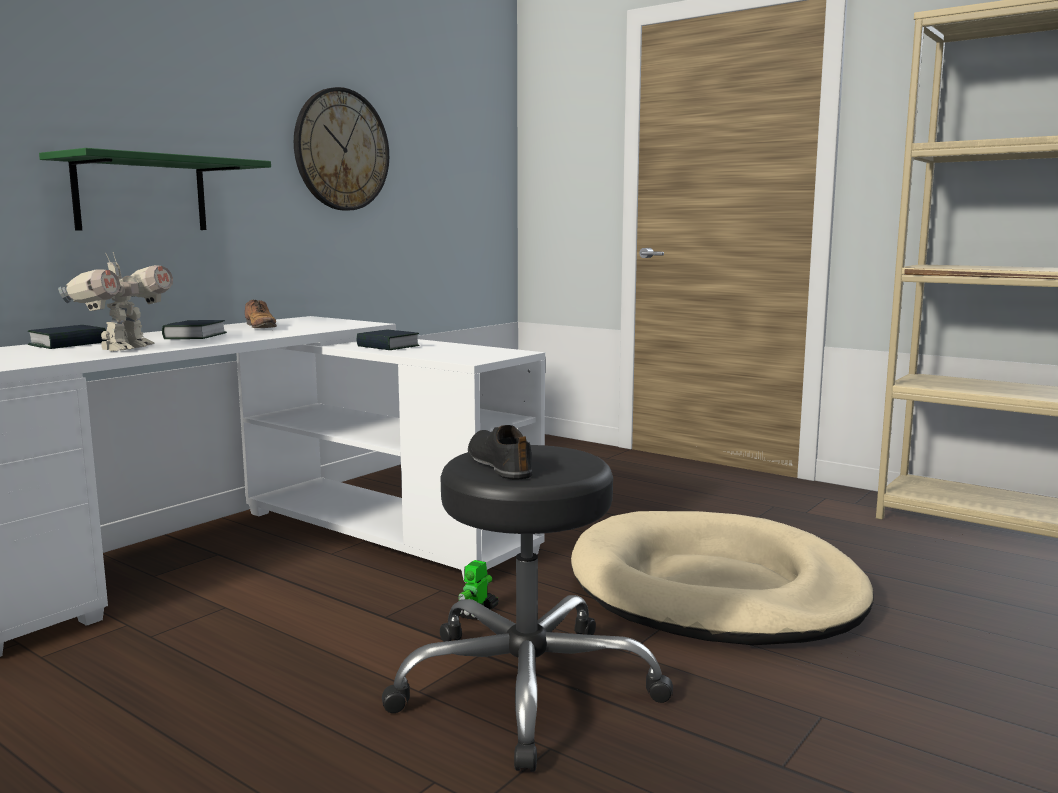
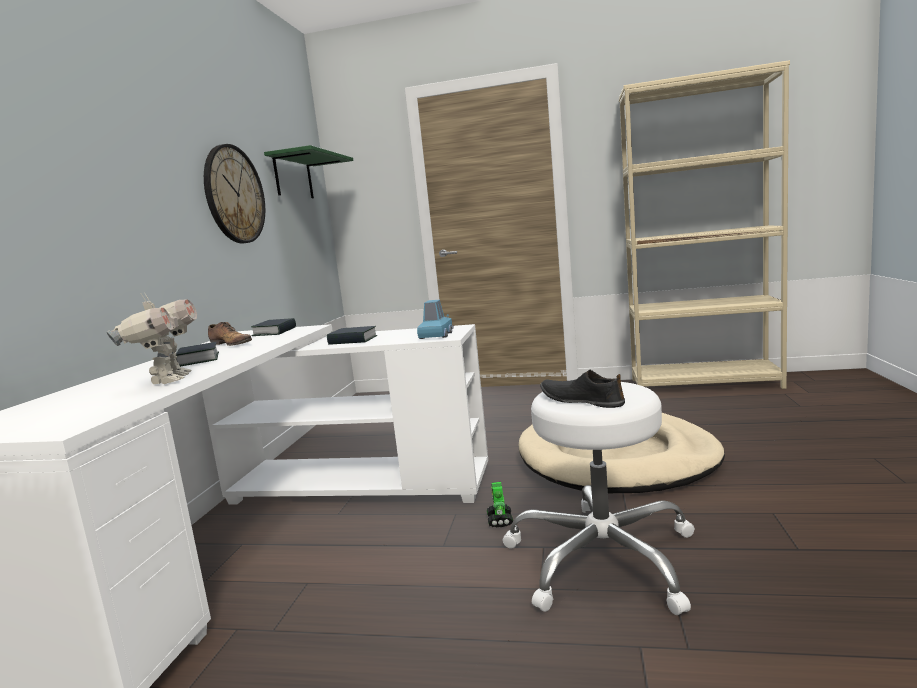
camera: 25 degrees left, 0 degrees up
book [28,325,107,349] -> book moved to [251,318,296,336]
green shelf [39,148,271,230] -> green shelf moved to [264,145,353,198]
black stool [382,445,673,772] -> white stool [503,382,695,615]
none -> blue toy car [417,300,454,339]

